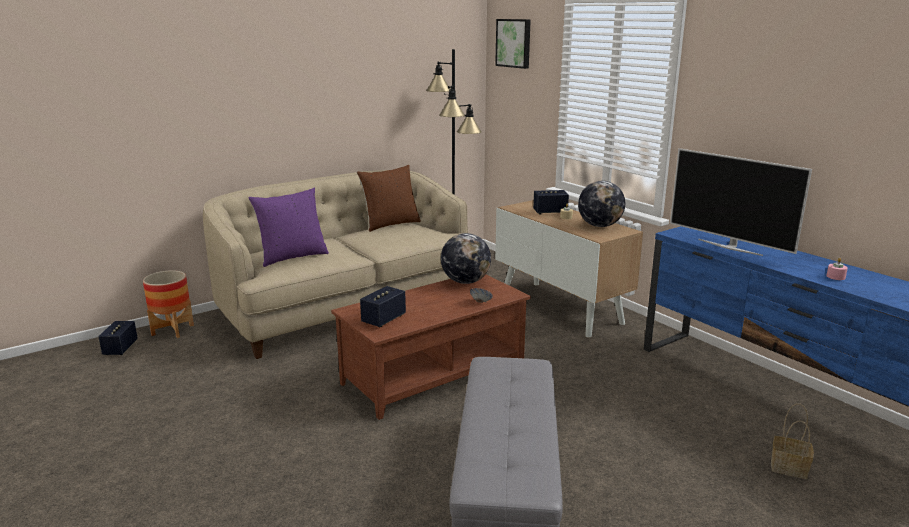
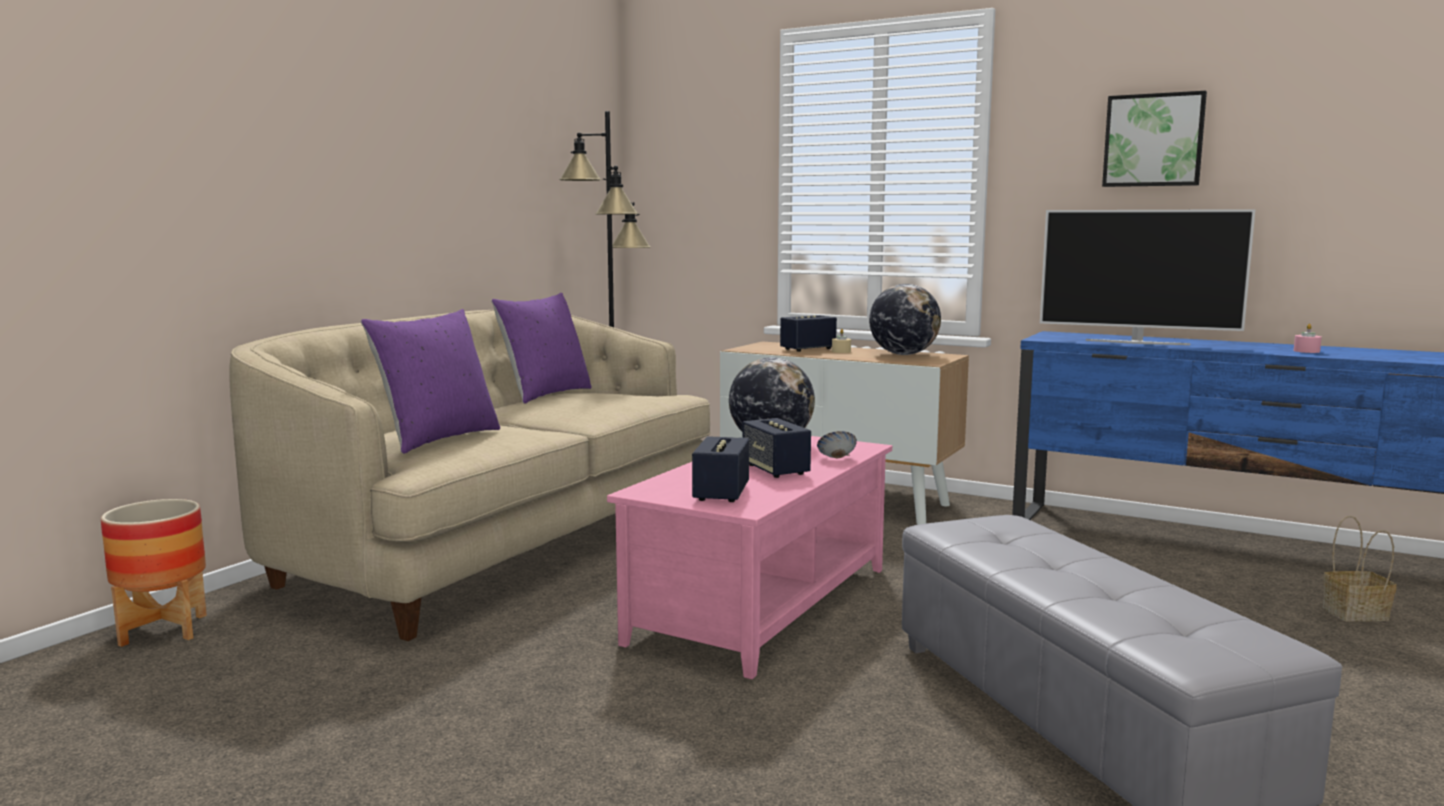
camera: 25 degrees left, 10 degrees down
speaker [98,321,138,355] -> speaker moved to [742,418,811,478]
brown coffee table [331,275,531,420] -> pink coffee table [607,436,892,679]
brown pillow [357,165,421,232] -> purple pillow [491,293,592,404]
picture [495,19,531,69] -> picture moved to [1102,91,1207,187]

